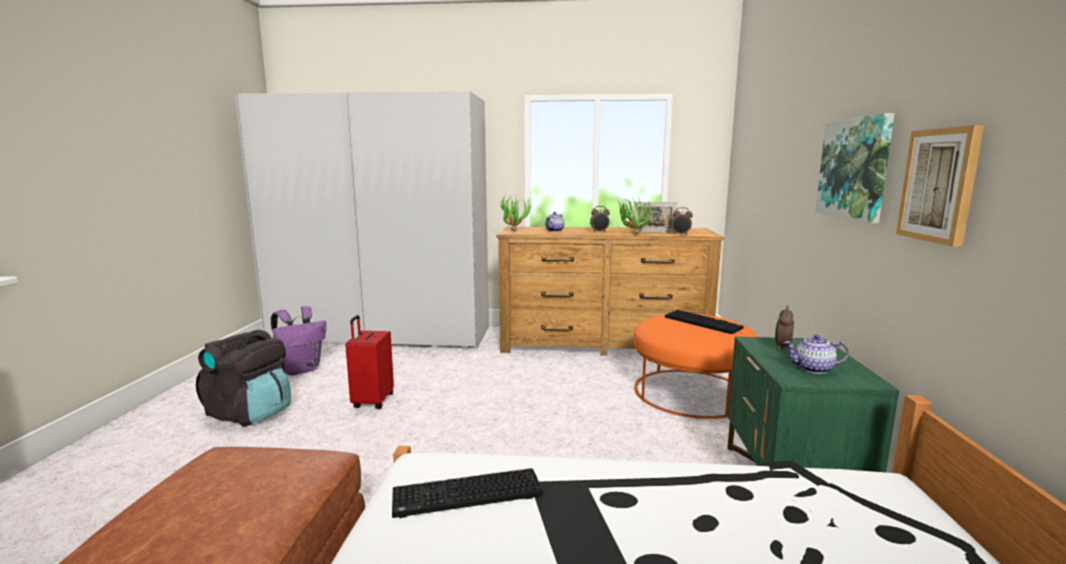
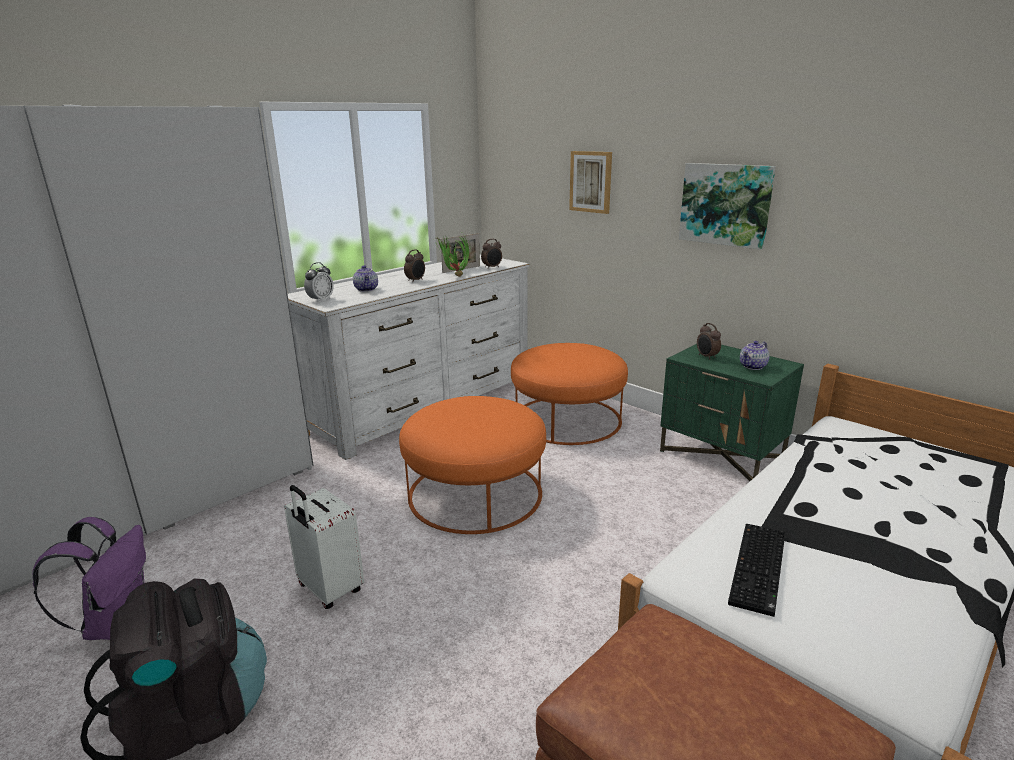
camera: 50 degrees left, 10 degrees up
red suitcase [346,315,394,409] -> white suitcase [284,485,364,609]
brown dresser [496,227,724,356] -> white dresser [288,254,530,460]
potted plant [499,194,532,231] -> alarm clock [304,262,334,303]
keyboard [665,310,744,334] -> none
picture [896,125,984,247] -> picture moved to [569,151,612,214]
none -> orange ottoman [399,396,546,534]

